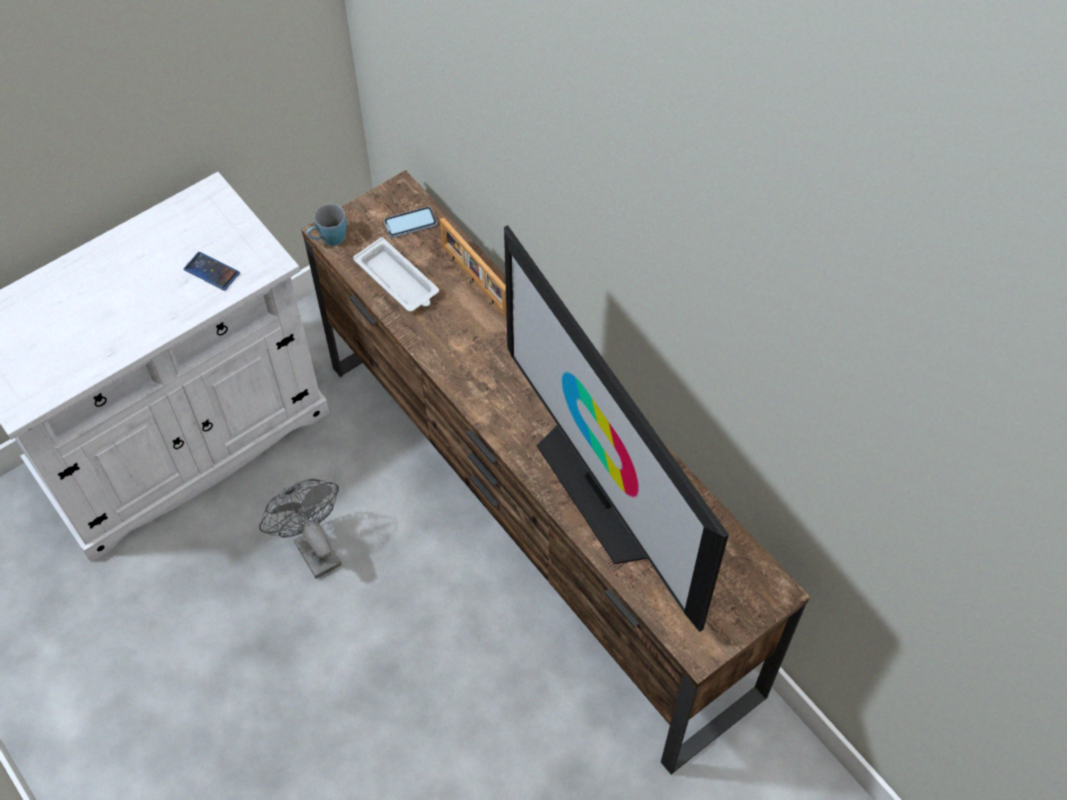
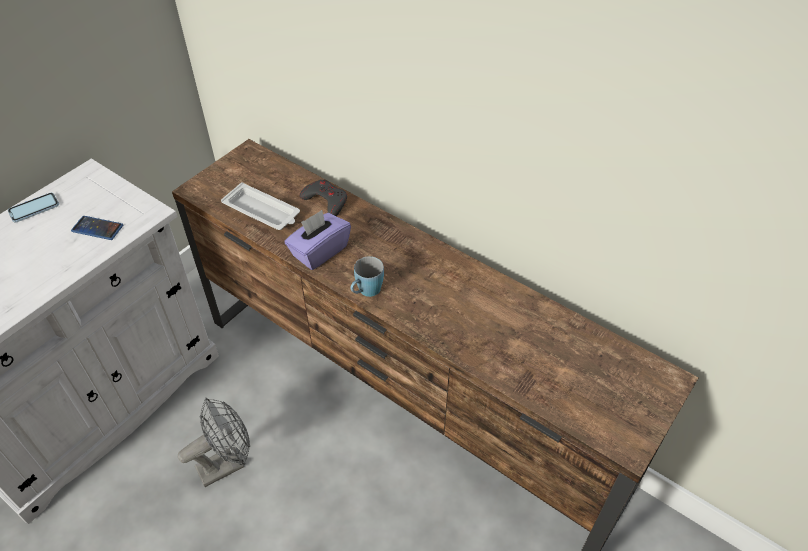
camera: 15 degrees left, 10 degrees down
grey fan [259,479,341,579] -> grey fan turned 105 degrees clockwise [178,398,250,487]
blue mug [306,204,347,246] -> blue mug moved to [350,256,384,297]
phone [384,206,437,238] -> phone moved to [8,193,59,223]
picture frame [440,217,507,318] -> grey game controller [300,180,347,216]
television [504,225,729,632] -> none
none -> purple tissue box [285,210,351,270]

